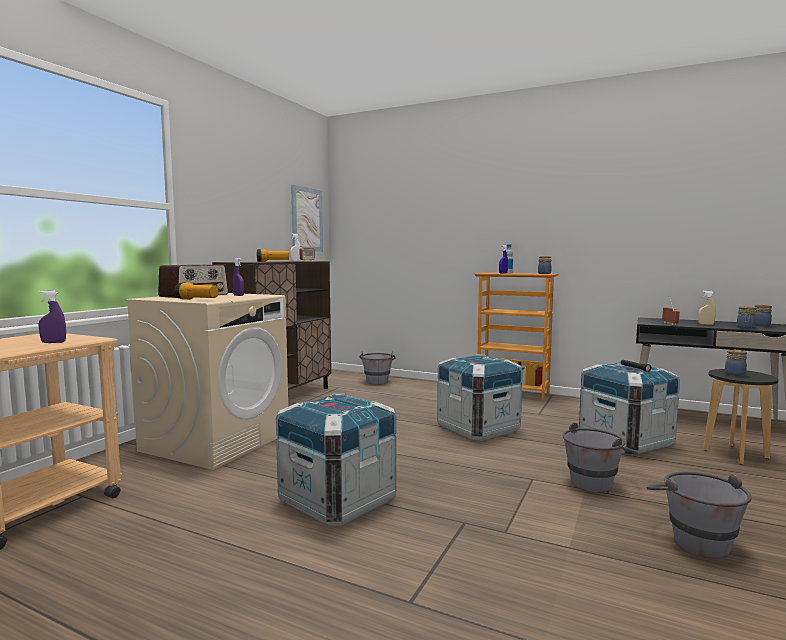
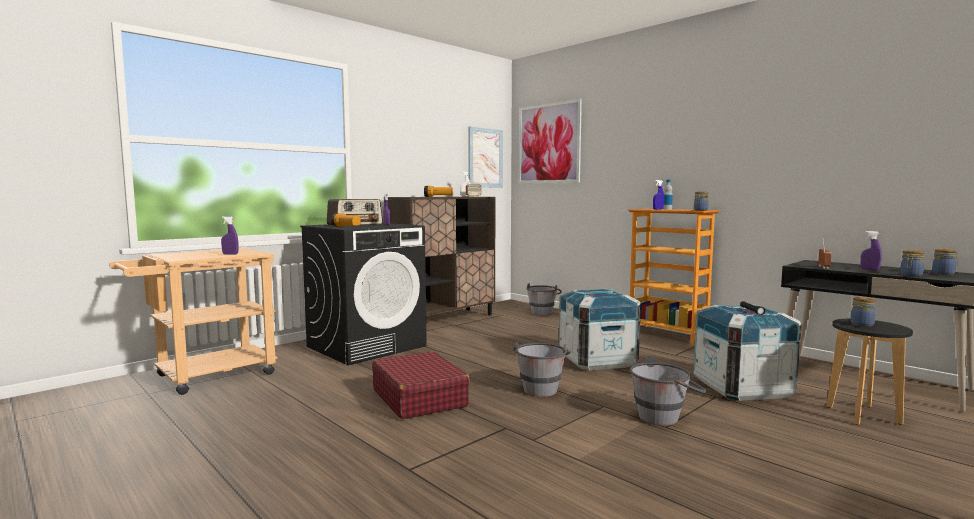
camera: 20 degrees right, 0 degrees up
beige washing machine [125,293,288,470] -> black washing machine [300,223,427,365]
crate [276,394,396,526] -> red suitcase [372,351,470,419]
grey bucket [646,471,752,559] -> grey bucket moved to [513,342,570,397]
beige spray bottle [698,291,716,325] -> purple spray bottle [860,231,882,270]
none -> picture [519,99,582,184]

